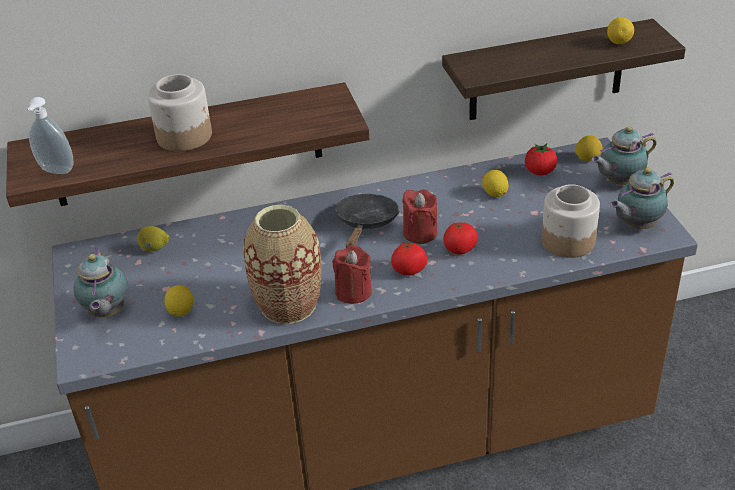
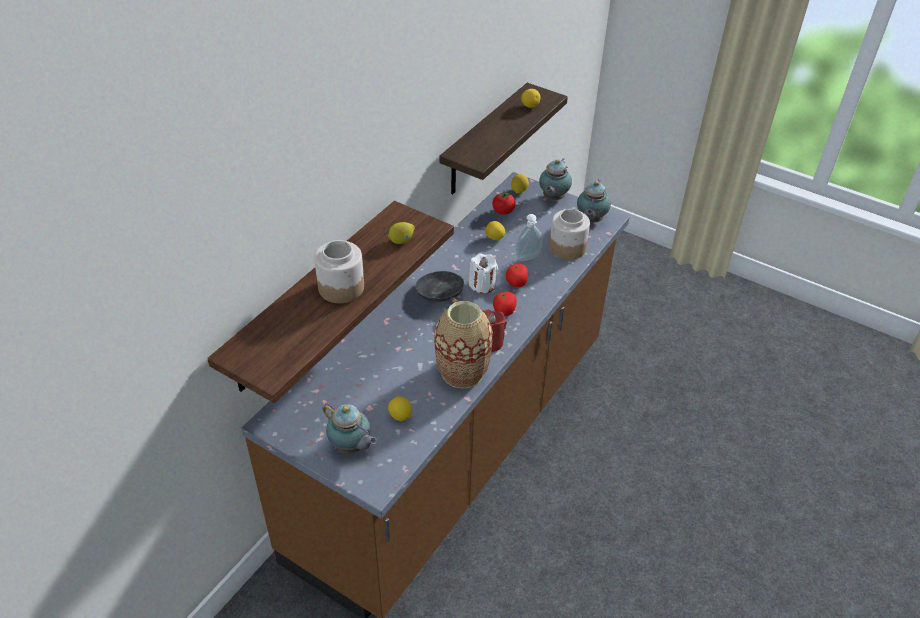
camera: 45 degrees left, 5 degrees up
soap dispenser [27,97,74,174] -> soap dispenser moved to [515,214,542,261]
lemon [137,226,169,252] -> lemon moved to [388,222,415,244]
red candle [402,190,437,244] -> white candle [469,253,498,293]

